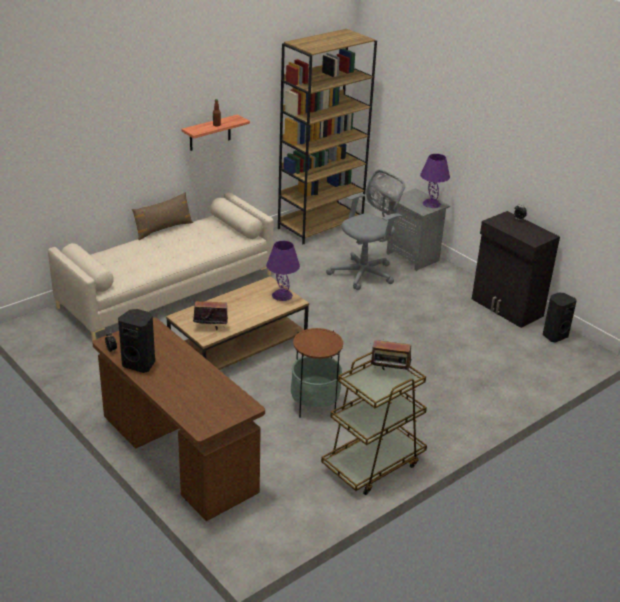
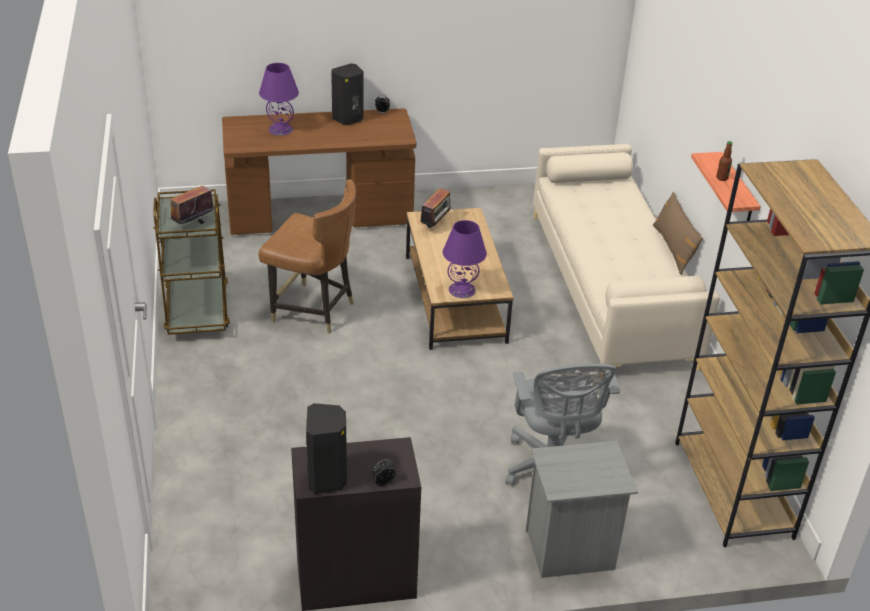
camera: 120 degrees right, 5 degrees up
side table [291,328,343,418] -> brown chair [258,179,356,334]
purple table lamp [420,154,450,208] -> purple table lamp moved to [259,63,299,136]
black speaker [543,293,576,343] -> black speaker moved to [306,403,347,494]

